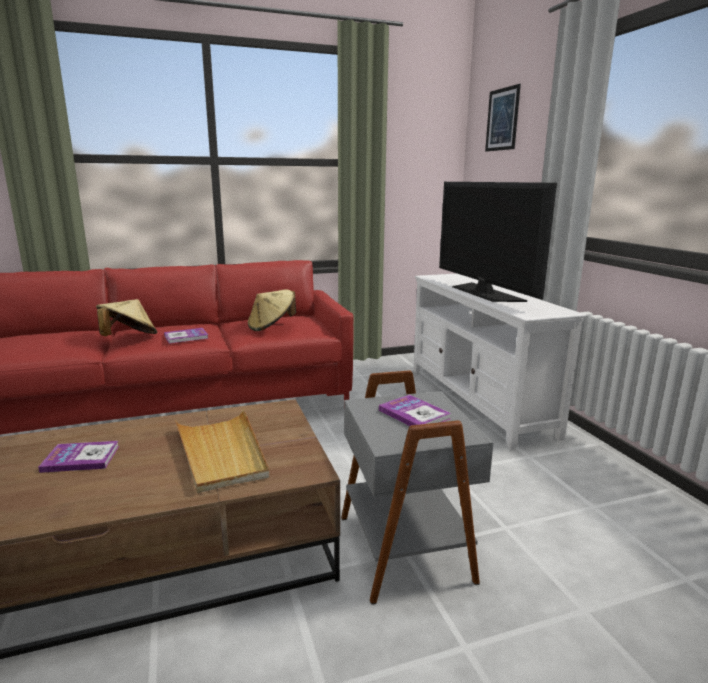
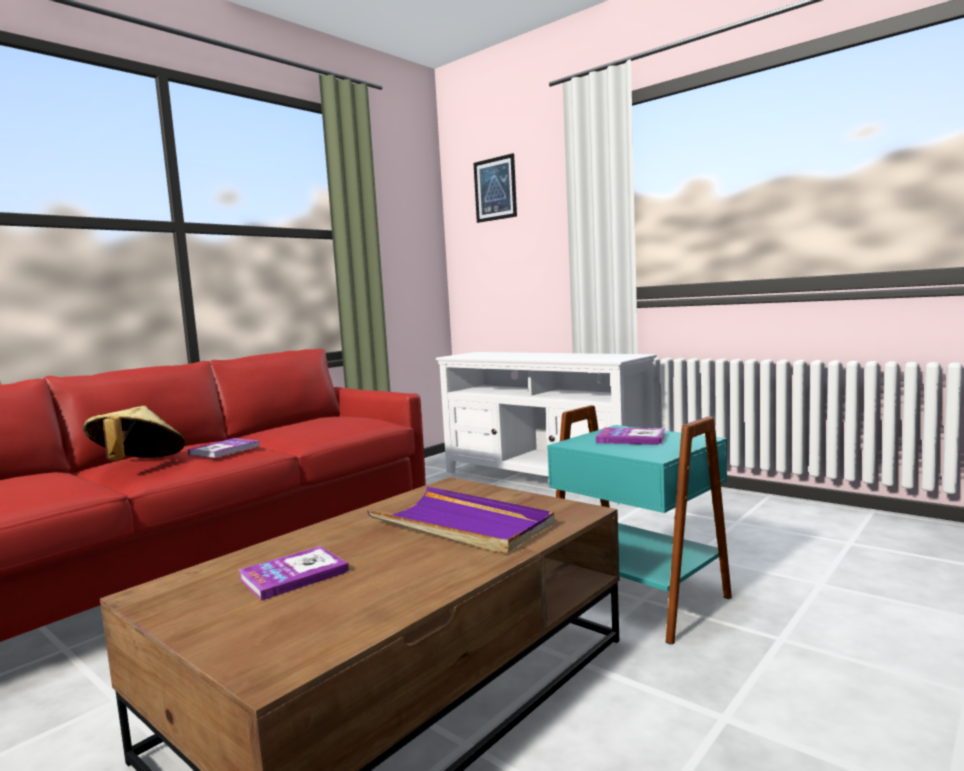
camera: 30 degrees left, 10 degrees down
beige tray [175,409,269,493] -> purple tray [367,486,555,554]
beige hat [248,289,296,331] -> none
grey side table [341,370,493,605] -> turquoise side table [547,405,732,645]
television [439,182,557,302] -> none

